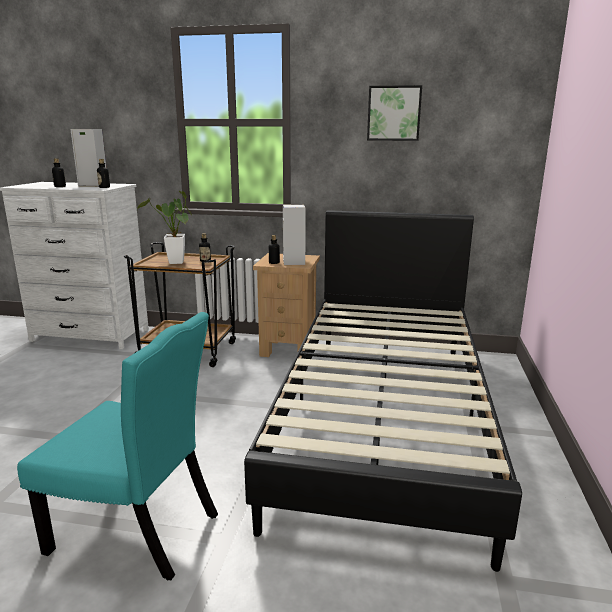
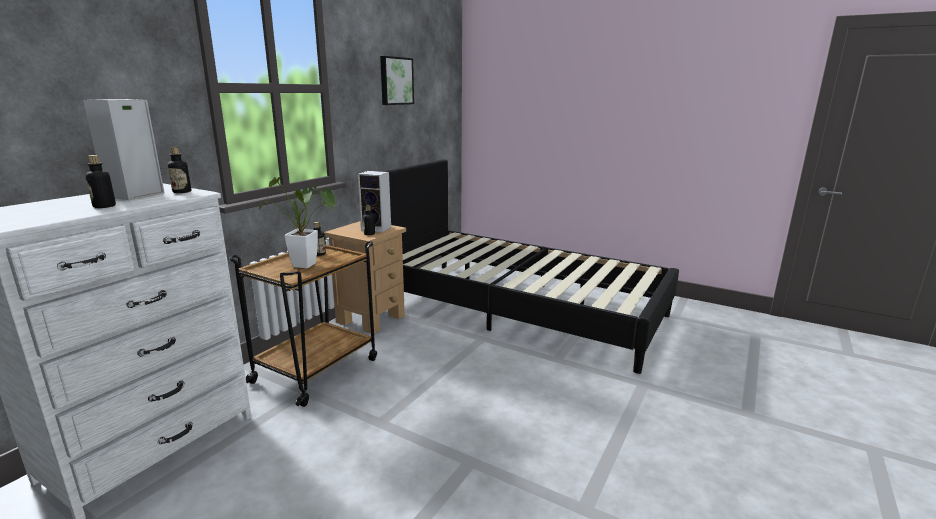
camera: 70 degrees left, 0 degrees up
turquoise chair [17,312,218,580] -> none

